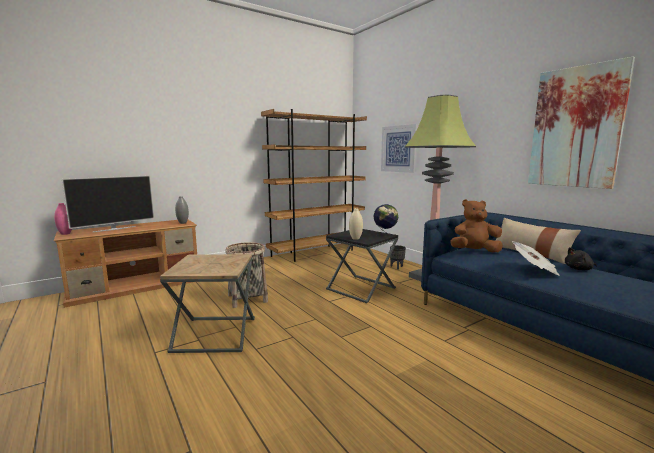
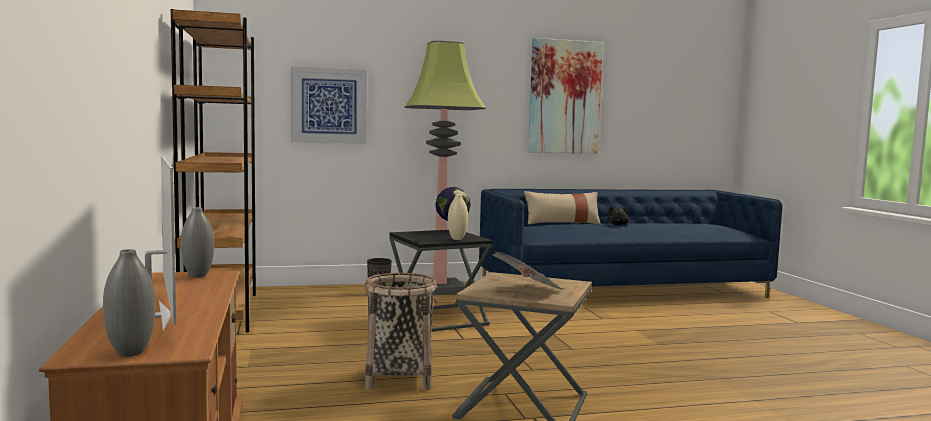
camera: 70 degrees left, 5 degrees down
pink vase [54,203,72,235] -> grey vase [103,249,155,357]
brown plush toy [450,199,503,253] -> none
newspaper [512,241,560,276] -> newspaper moved to [492,252,565,290]

